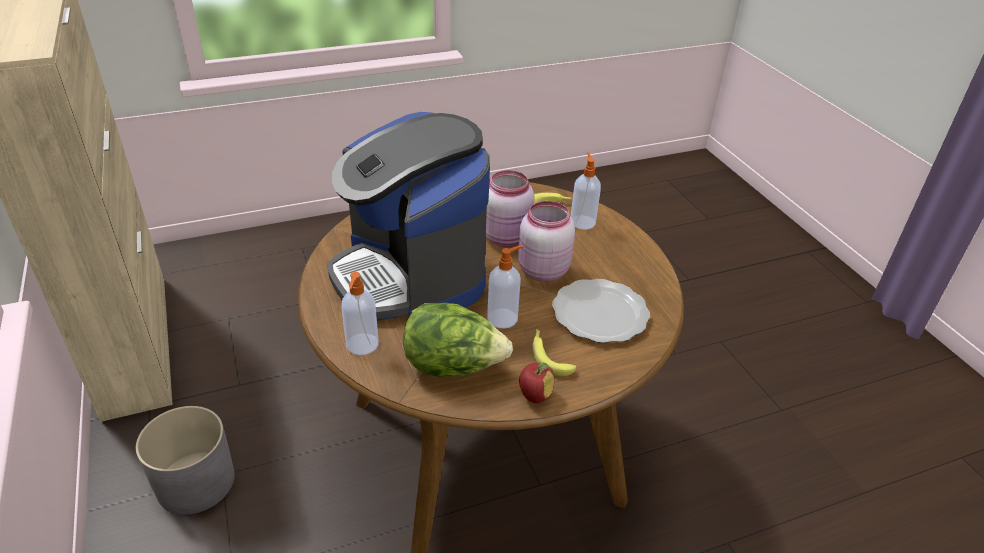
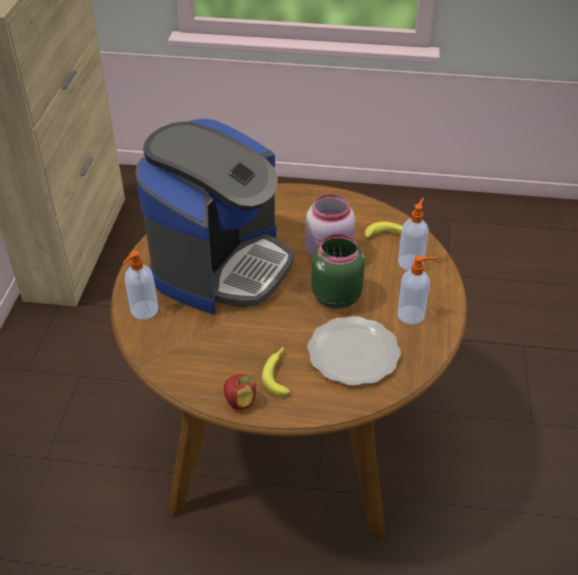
camera: 30 degrees right, 5 degrees up
grey planter [136,406,235,515] -> none
coffee machine [327,112,490,320] -> coffee machine turned 150 degrees counterclockwise [135,119,294,314]
lettuce [403,303,513,377] -> none
soap dispenser [487,245,524,329] -> soap dispenser moved to [397,255,437,325]
pink jar [518,201,575,282] -> green jar [312,234,365,309]

